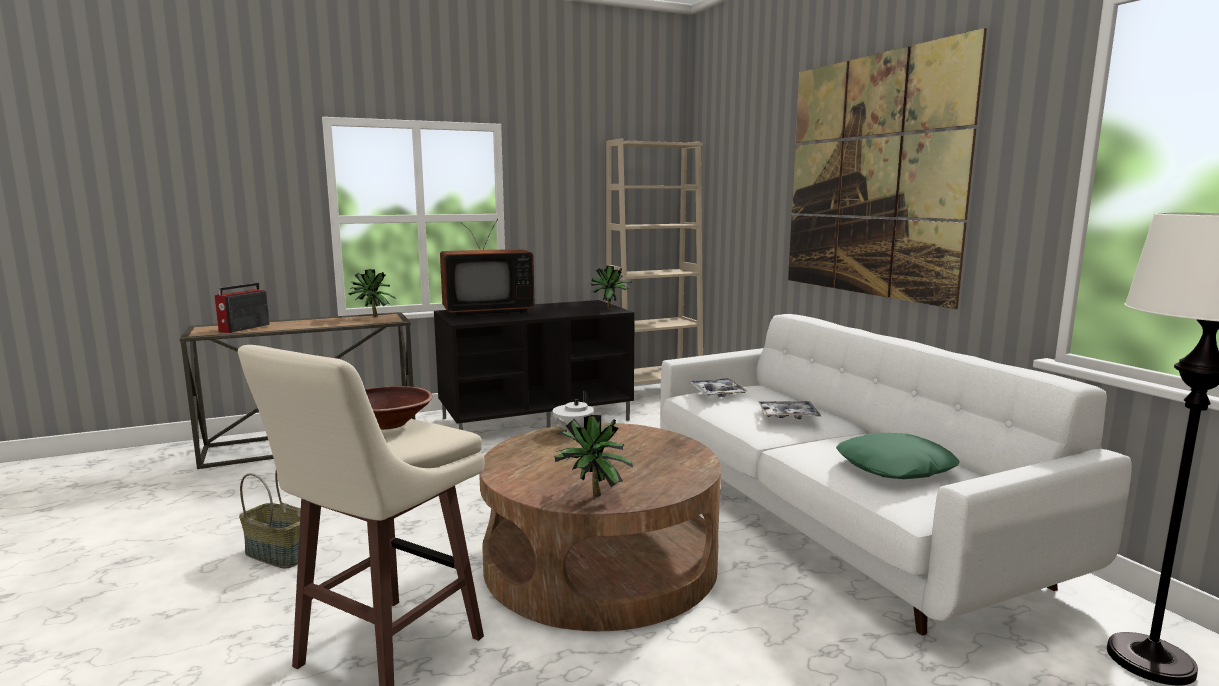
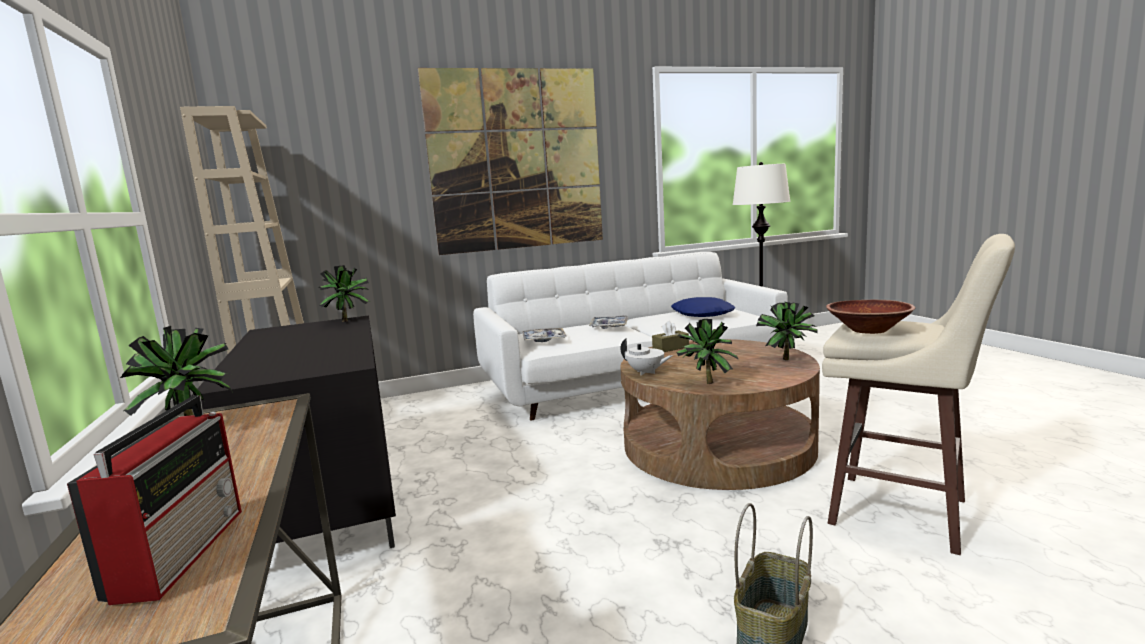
camera: 85 degrees left, 0 degrees up
radio [215,283,270,333] -> radio turned 120 degrees counterclockwise [67,395,242,605]
television [440,219,535,317] -> none
green pillow [836,433,960,479] -> blue pillow [671,297,735,317]
none -> brown tissue box [652,321,689,352]
none -> potted plant [677,319,739,384]

